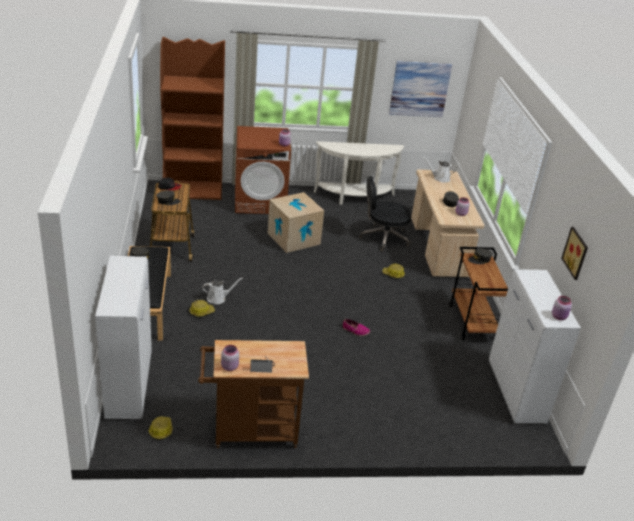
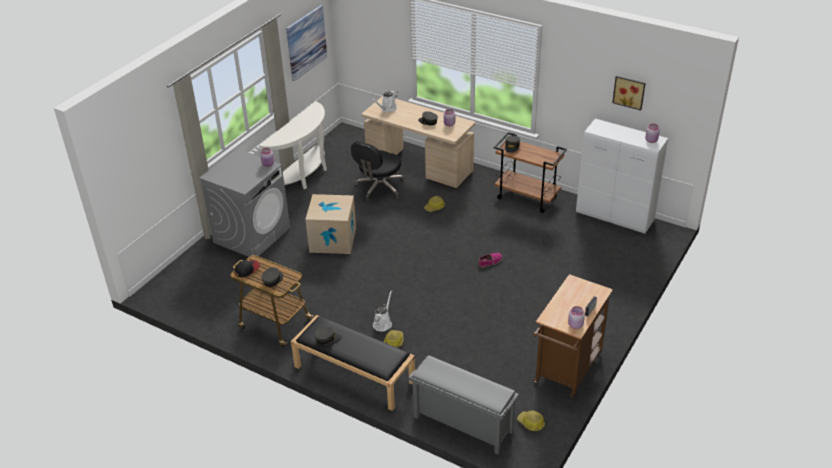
camera: 50 degrees left, 5 degrees up
white cabinet [95,256,152,419] -> grey shoe rack [409,355,519,454]
brown bookcase [160,37,225,200] -> none
brown washing machine [235,126,291,214] -> grey washing machine [199,149,290,257]

